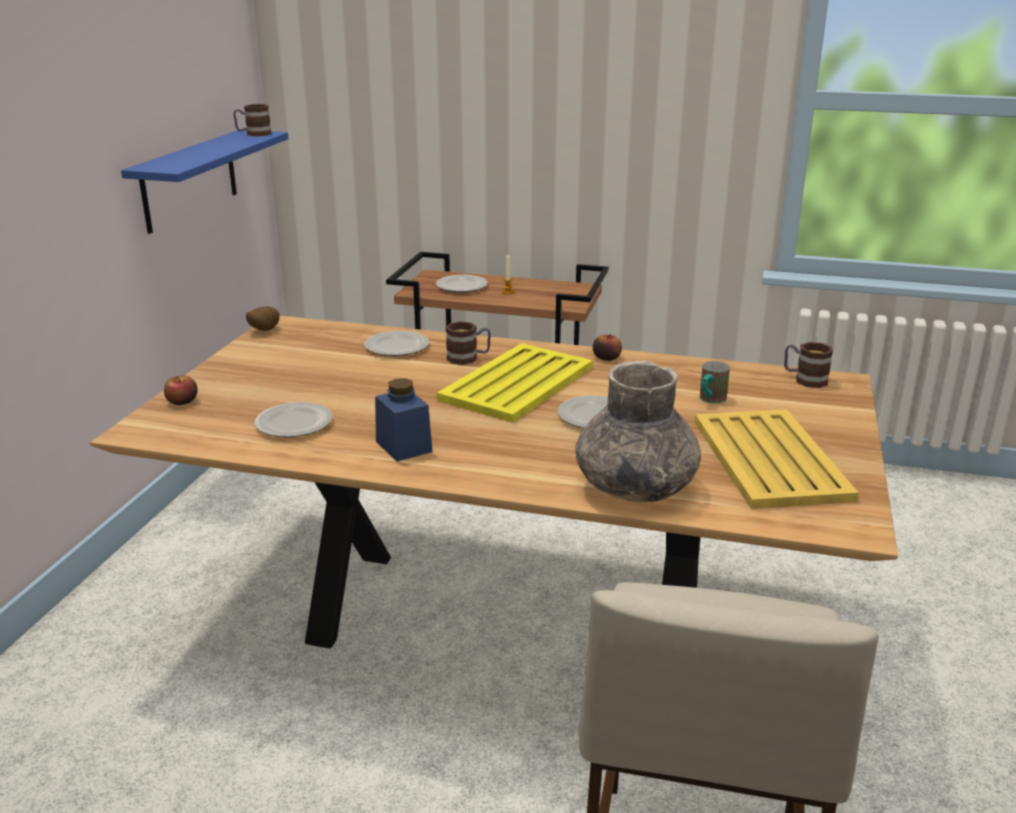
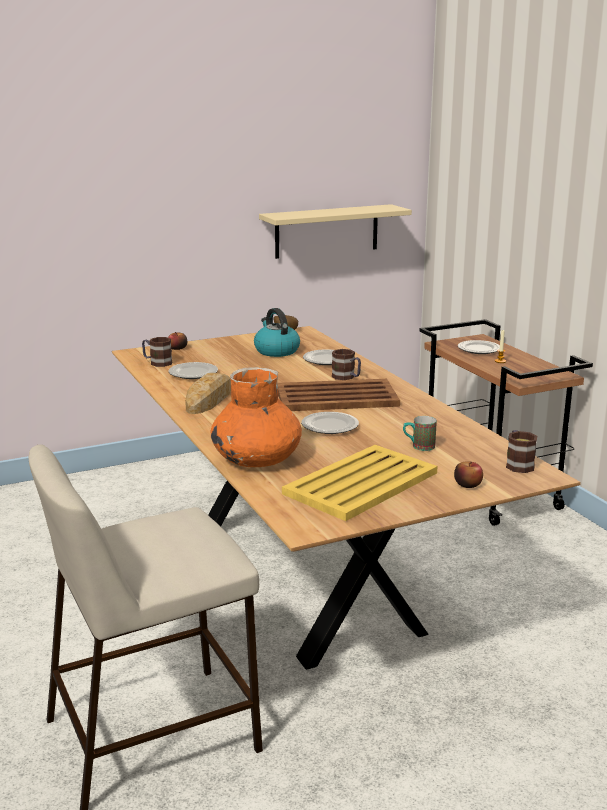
camera: 50 degrees right, 5 degrees down
blue shelf [121,130,289,234] -> beige shelf [259,204,412,259]
mug [233,104,271,136] -> mug moved to [142,337,172,367]
blue jar [375,378,432,462] -> bread [185,373,231,414]
yellow tray [437,343,593,423] -> brown tray [277,379,400,411]
grey vase [575,360,701,502] -> orange vase [211,367,302,467]
apple [593,334,622,361] -> apple moved to [454,461,483,488]
none -> kettle [254,308,300,357]

